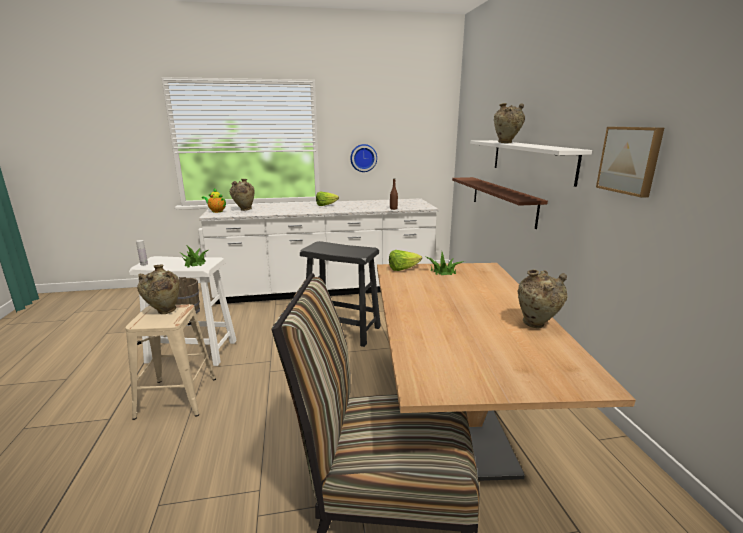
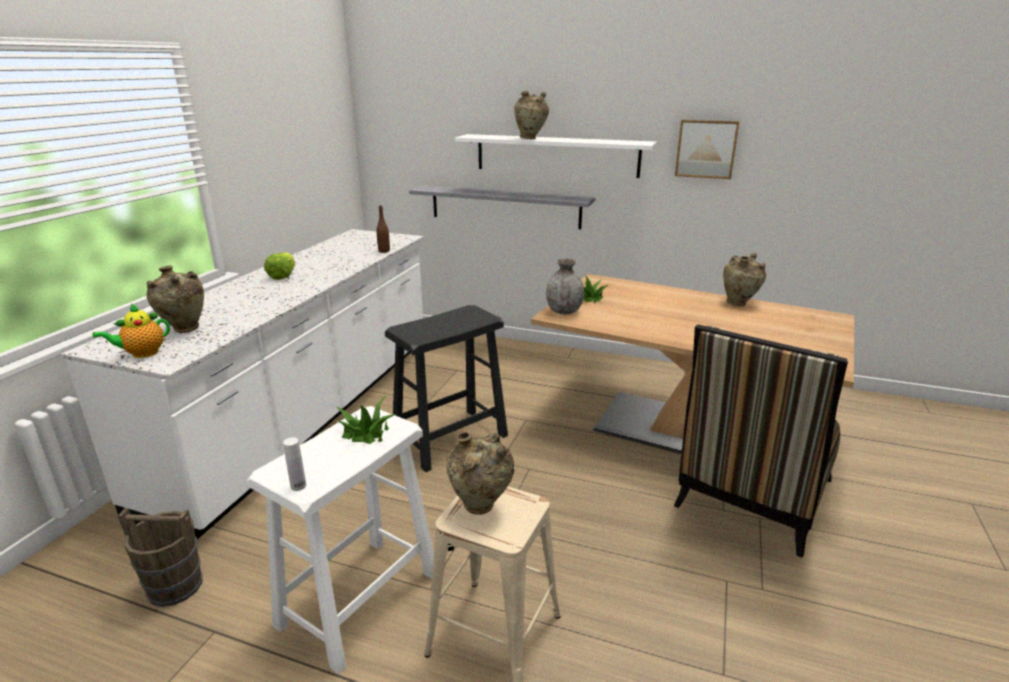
camera: 60 degrees left, 5 degrees up
wall clock [350,144,377,172] -> none
lettuce [389,250,422,271] -> grey vase [546,258,584,314]
brown shelf [452,177,548,229] -> grey shelf [409,185,595,229]

